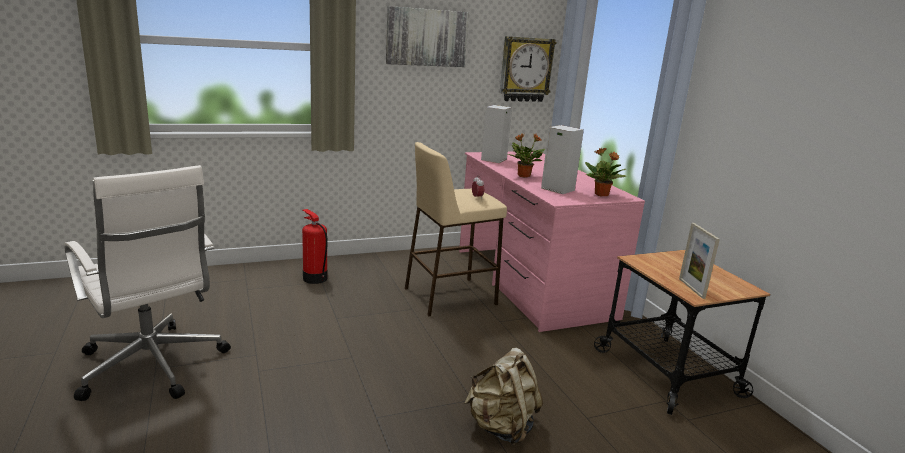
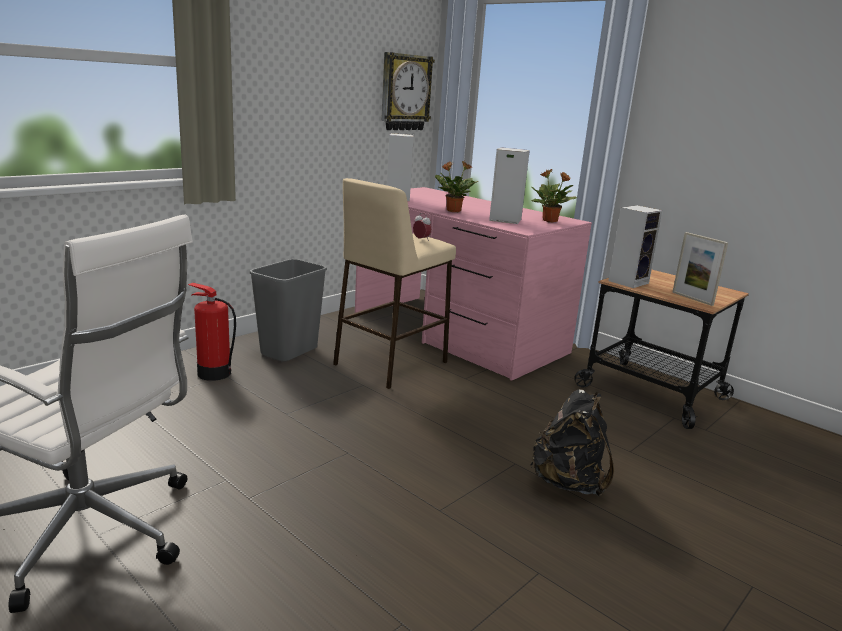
camera: 25 degrees left, 0 degrees up
picture [386,6,469,67] -> none
beige backpack [464,348,543,446] -> black backpack [530,389,614,497]
none -> grey trash can [250,259,327,361]
none -> speaker [608,205,663,288]

